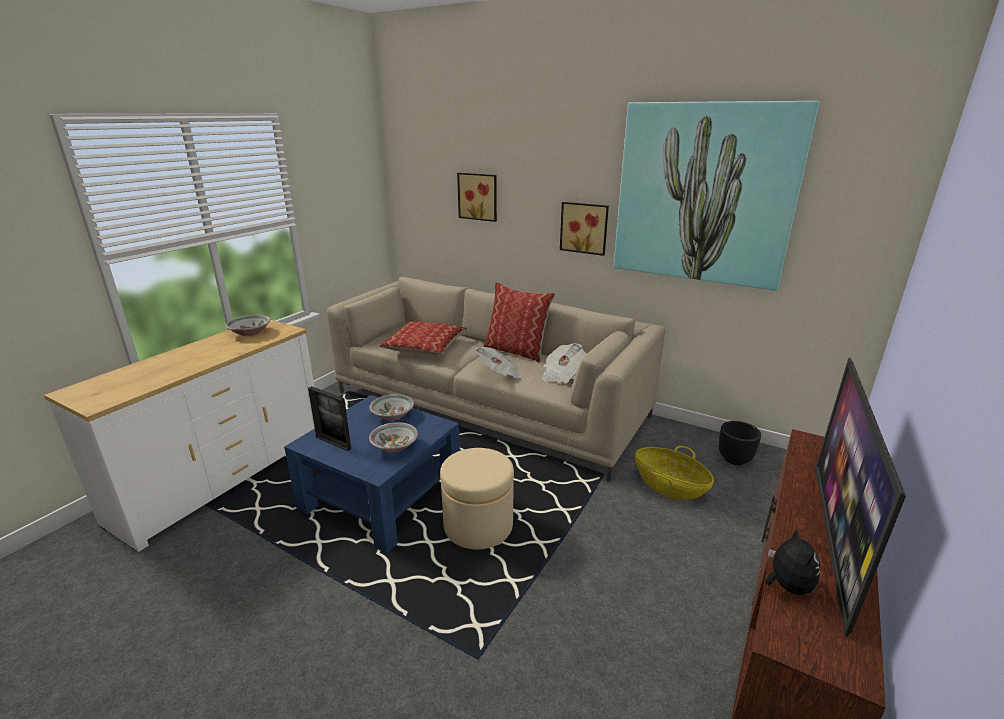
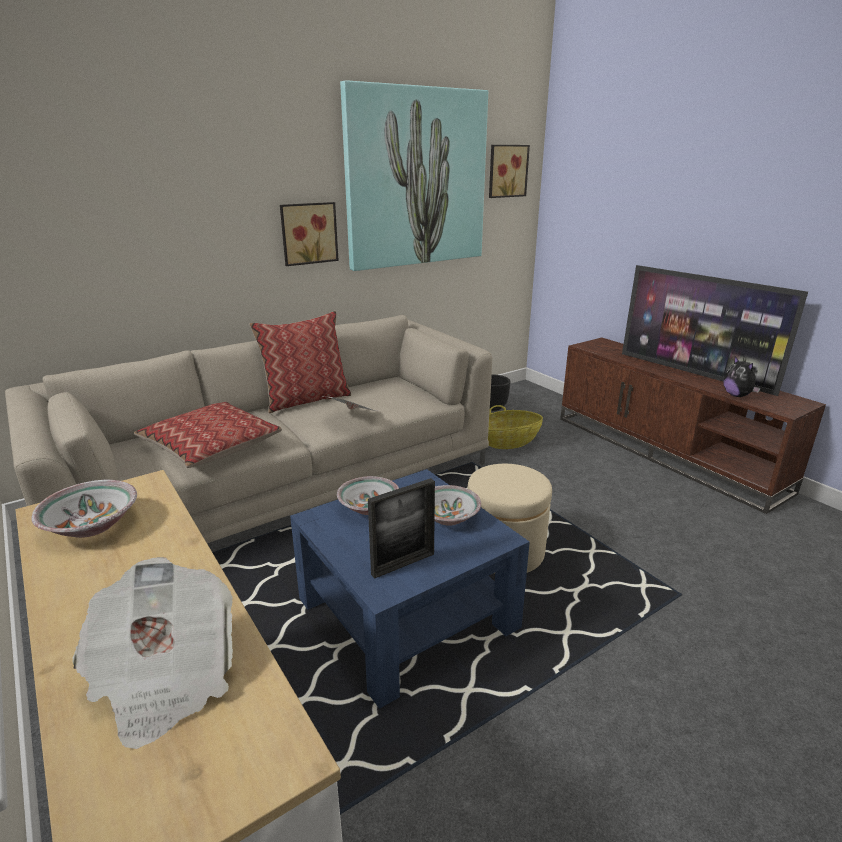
camera: 65 degrees left, 0 degrees up
picture [457,173,497,222] -> picture moved to [489,145,530,198]
newspaper [541,343,587,383] -> newspaper moved to [72,557,233,749]
plush toy [765,527,820,595] -> plush toy turned 135 degrees counterclockwise [723,356,760,397]

